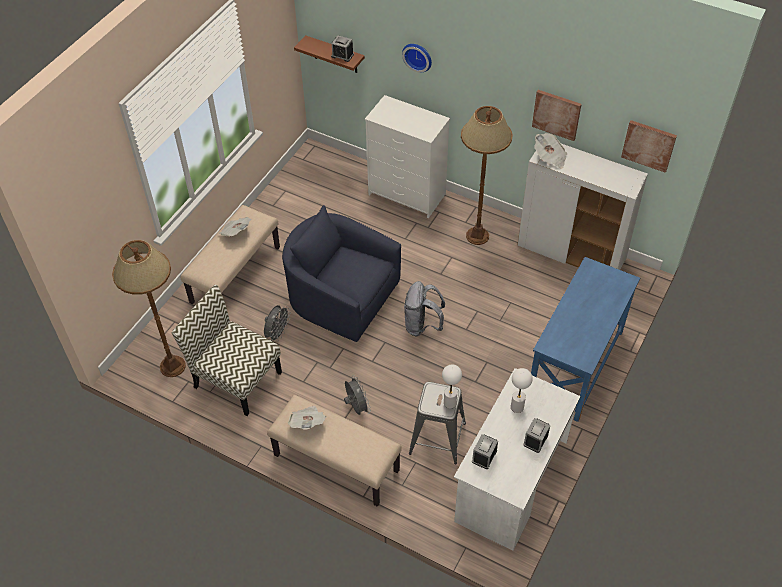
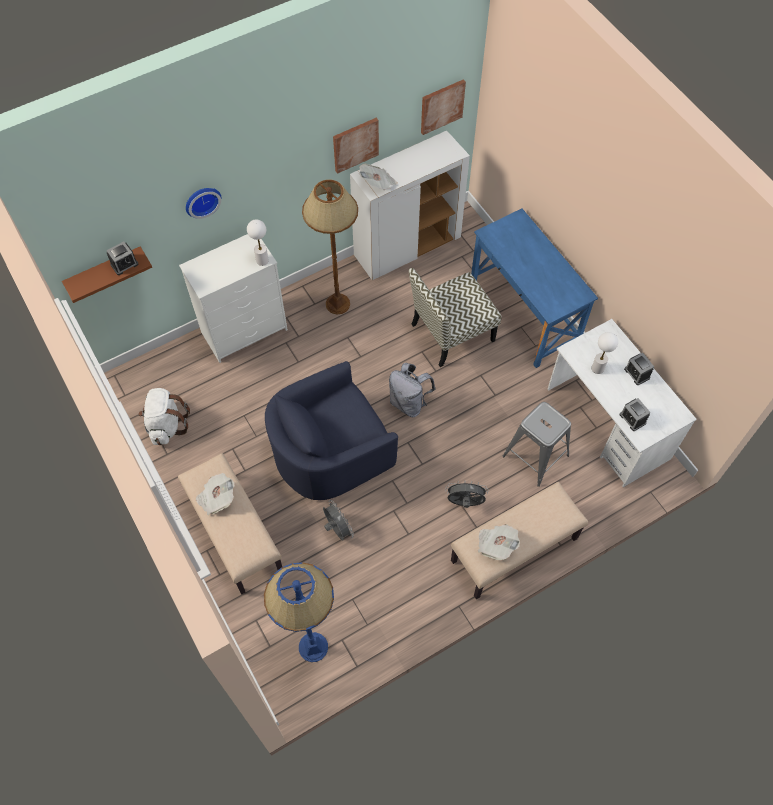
camera: 60 degrees left, 10 degrees up
brown floor lamp [112,240,186,377] -> blue floor lamp [264,562,334,662]
chair [172,285,282,416] -> chair moved to [409,268,502,367]
white table lamp [442,364,462,408] -> white table lamp moved to [247,219,269,266]
none -> white backpack [138,388,190,445]

